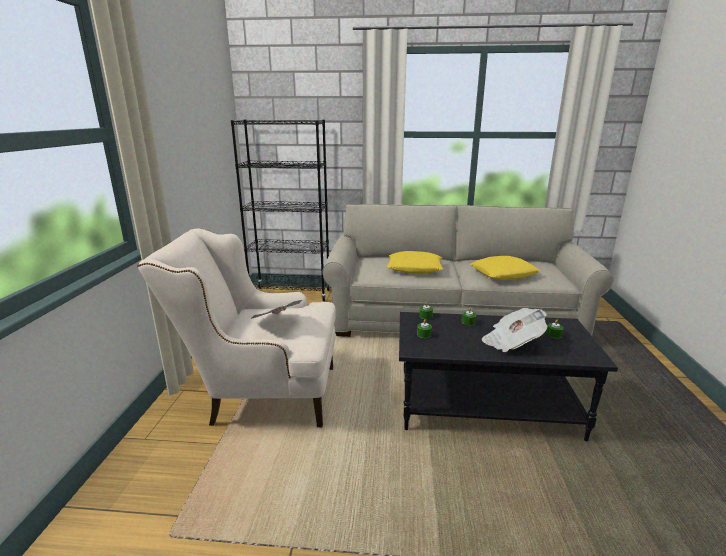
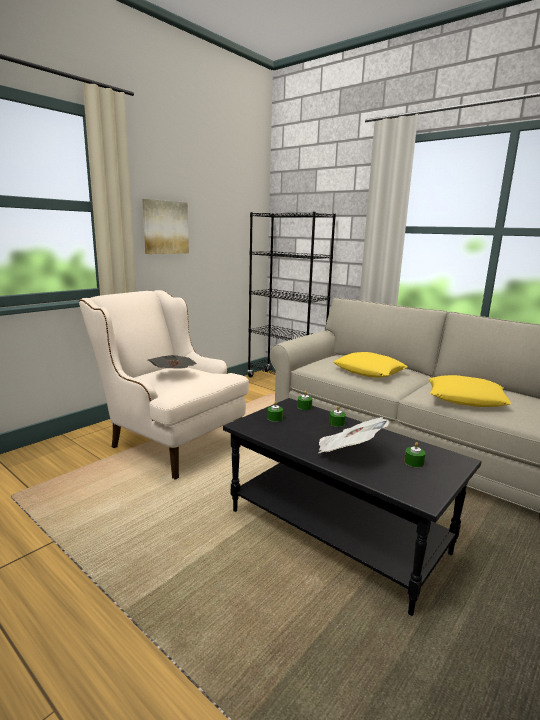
camera: 35 degrees right, 5 degrees down
none -> picture [142,199,189,254]

